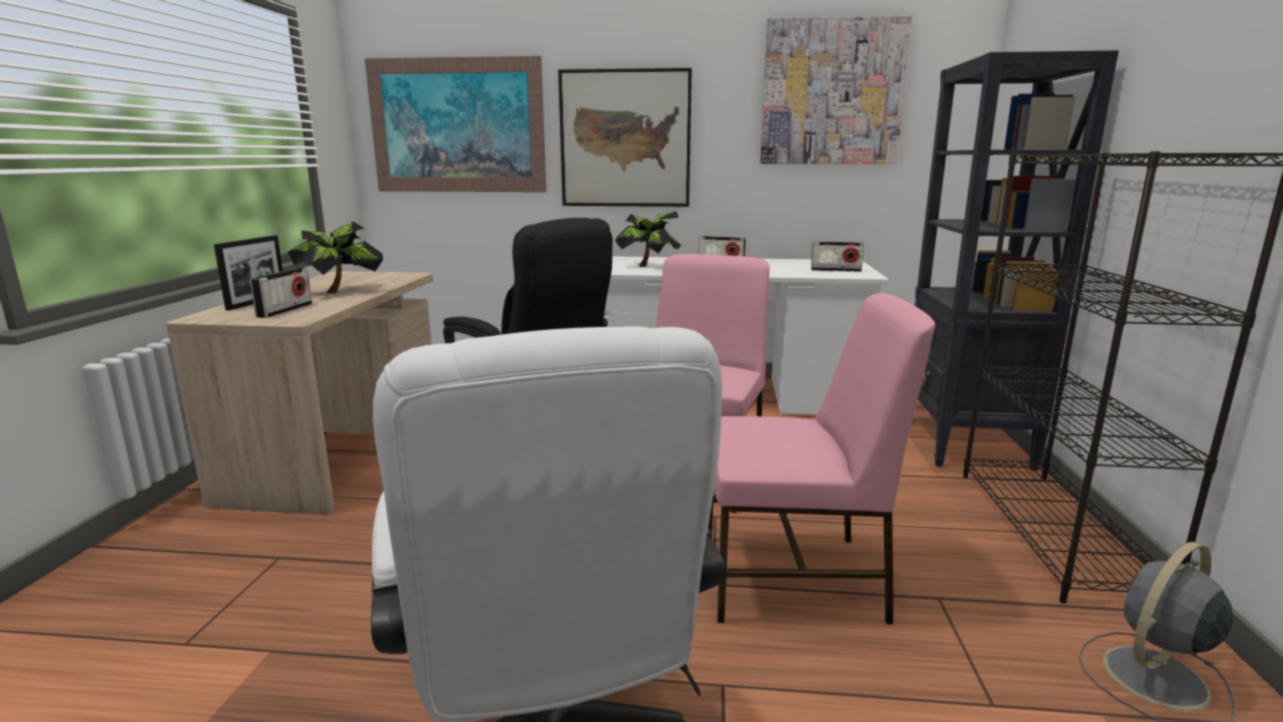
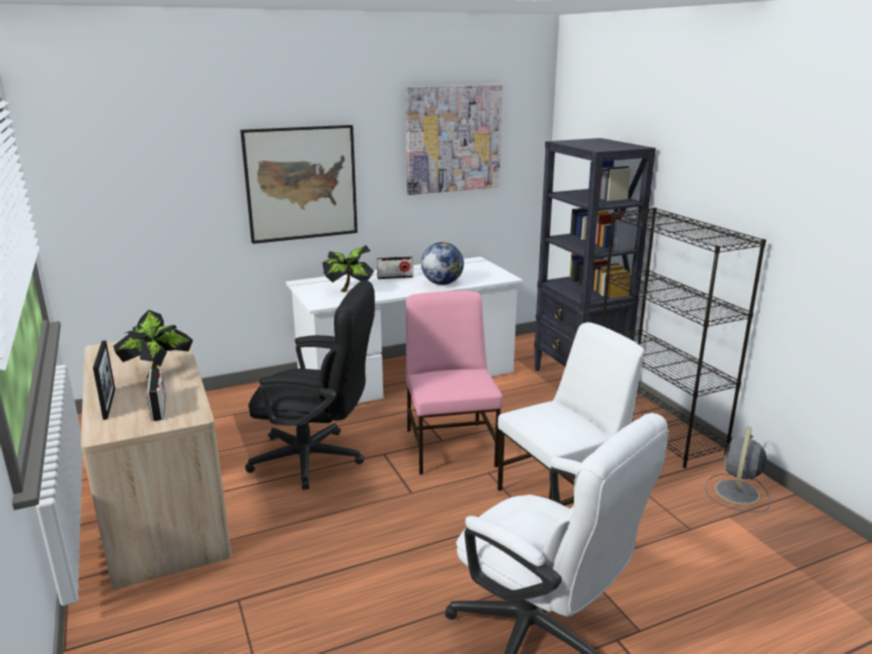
camera: 30 degrees left, 5 degrees up
picture [365,56,546,192] -> none
pink chair [708,293,935,624] -> white chair [498,322,644,506]
radio [811,242,864,272] -> none
none -> globe [421,242,464,285]

